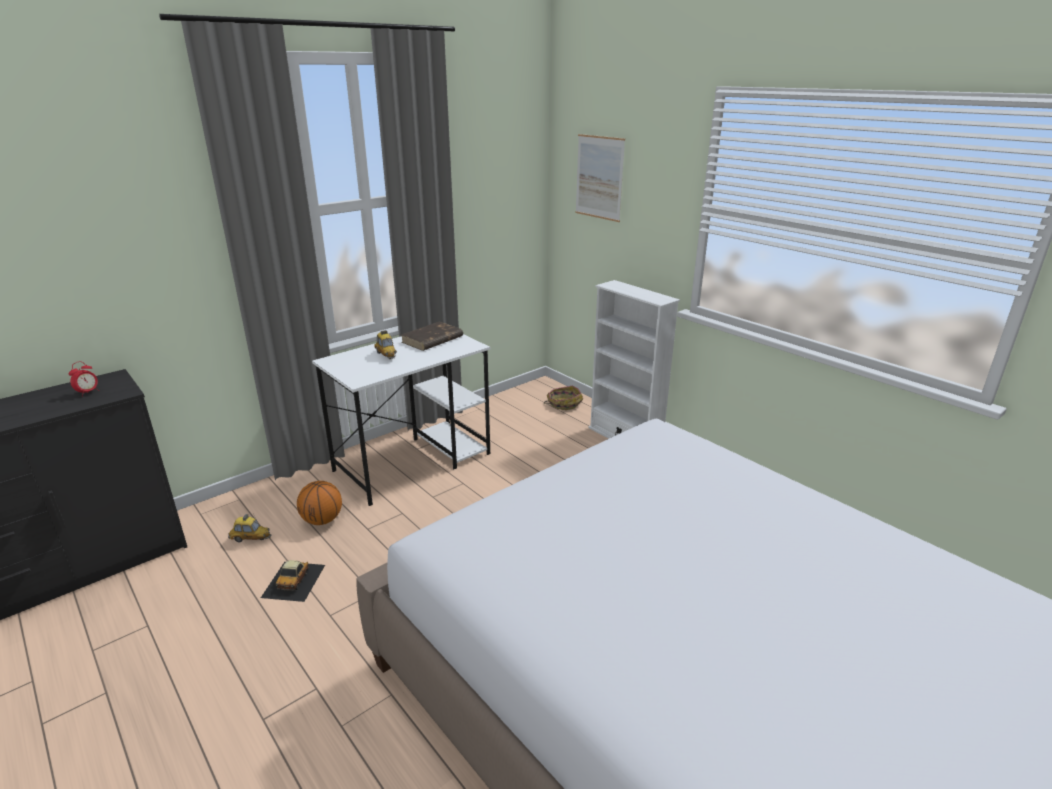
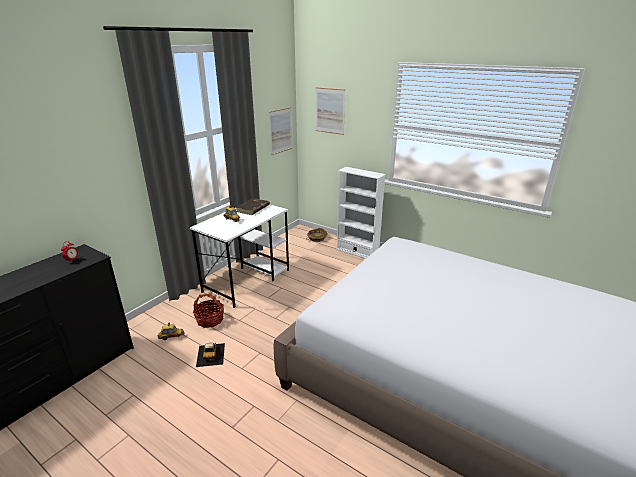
camera: 15 degrees left, 0 degrees up
basketball [297,481,342,525] -> basket [193,293,224,328]
none -> picture [269,107,292,155]

